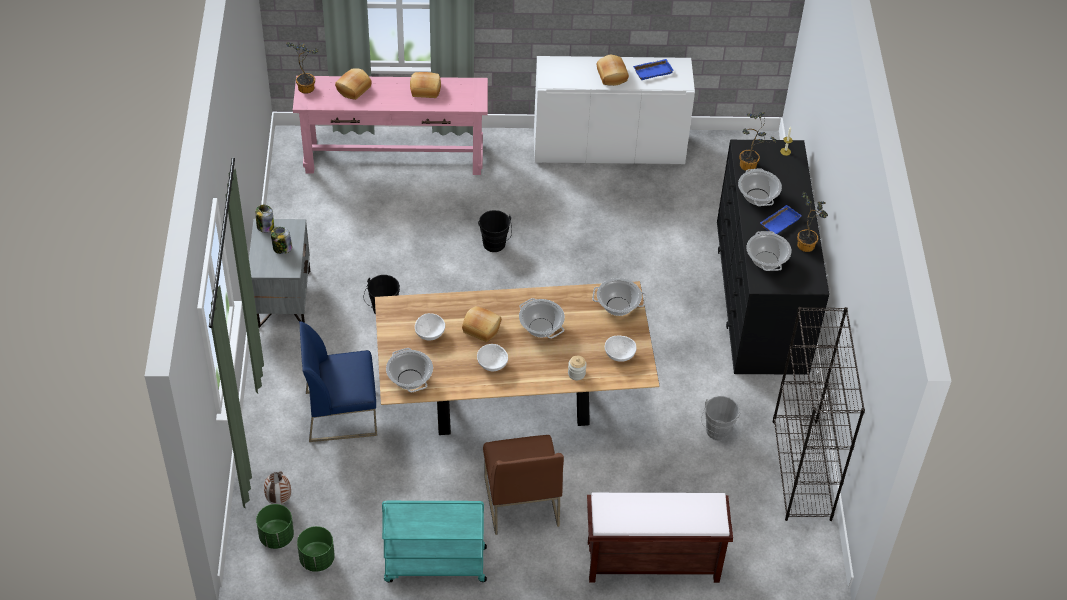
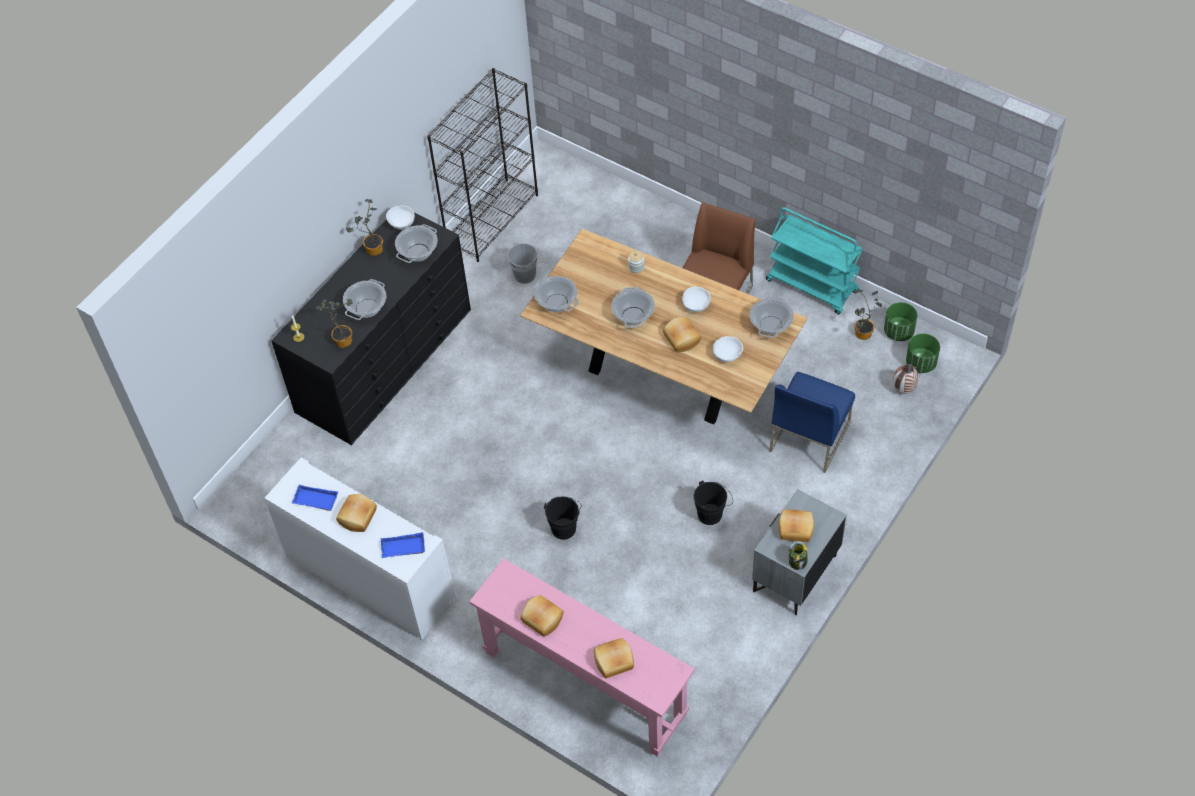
camera: 140 degrees left, 5 degrees up
jar [271,227,292,254] -> bread [778,509,814,542]
potted plant [286,42,318,94] -> potted plant moved to [854,289,882,340]
blue chair [299,321,377,442] -> blue chair turned 90 degrees clockwise [769,372,855,473]
brown bench [587,492,733,583] -> none
white bowl [605,336,636,362] -> white bowl moved to [386,206,415,230]
blue tray [760,205,802,234] -> blue tray moved to [381,532,425,558]

